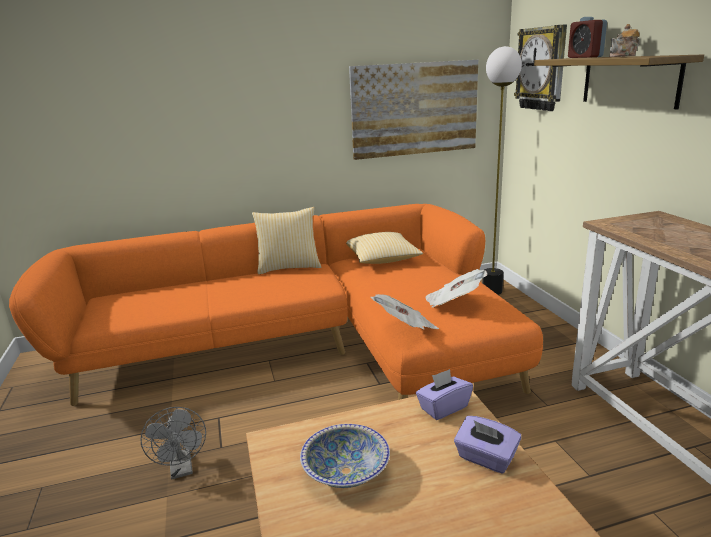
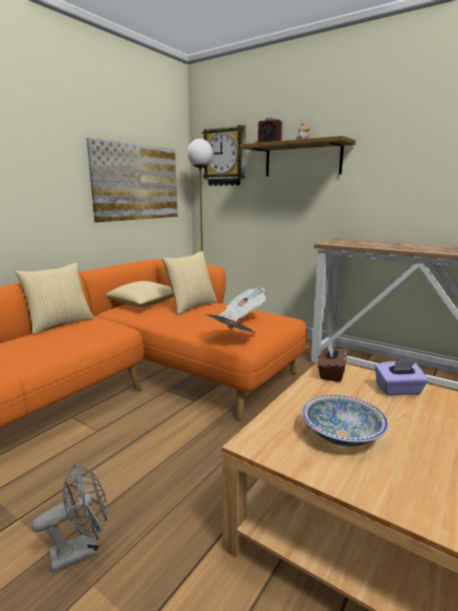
camera: 40 degrees left, 5 degrees down
grey fan [140,407,206,479] -> grey fan turned 60 degrees counterclockwise [32,464,108,573]
purple tissue box [416,369,473,420] -> brown tissue box [318,343,347,382]
none -> pillow [162,251,217,315]

